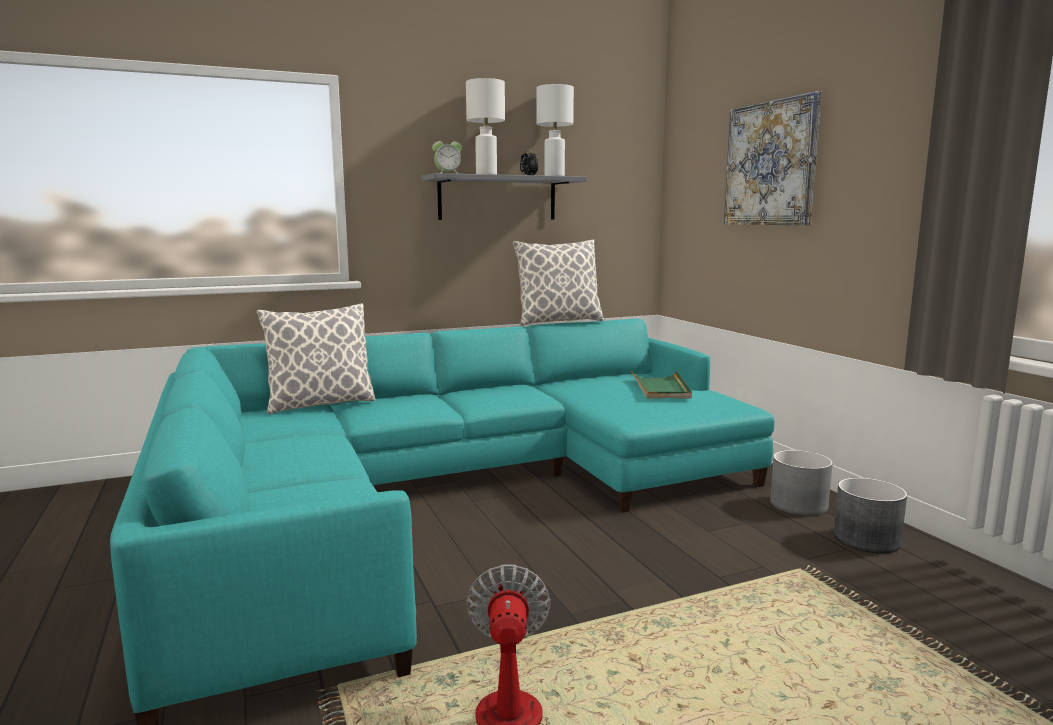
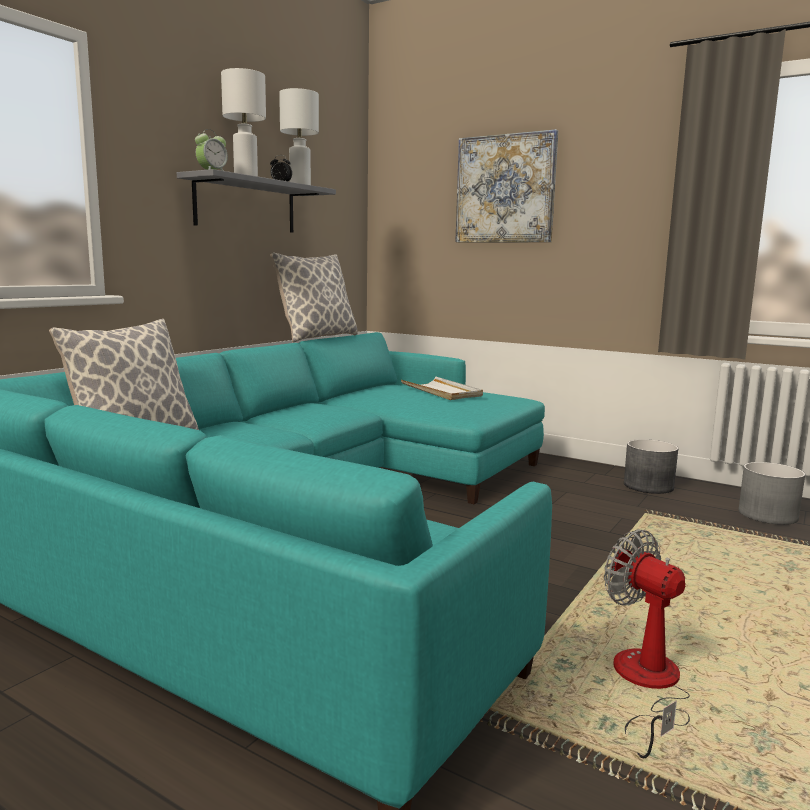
camera: 35 degrees left, 0 degrees up
green tray [631,371,692,399] -> white tray [401,376,483,400]
grey planter [770,450,833,516] -> grey planter moved to [738,462,805,525]

